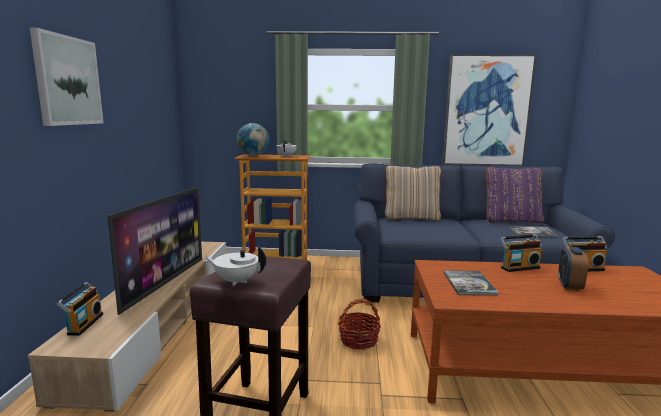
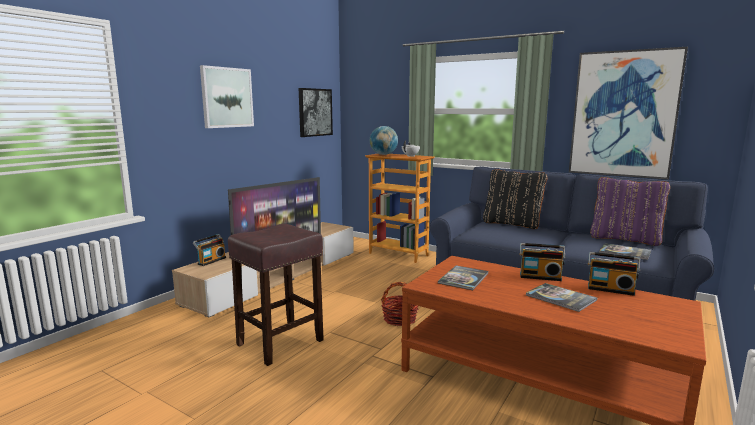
camera: 30 degrees right, 0 degrees up
white teapot [205,246,266,286] -> none
beige pillow [385,165,441,221] -> black pillow [483,169,547,229]
alarm clock [558,247,589,291] -> book [526,283,597,312]
none -> picture [299,88,333,137]

